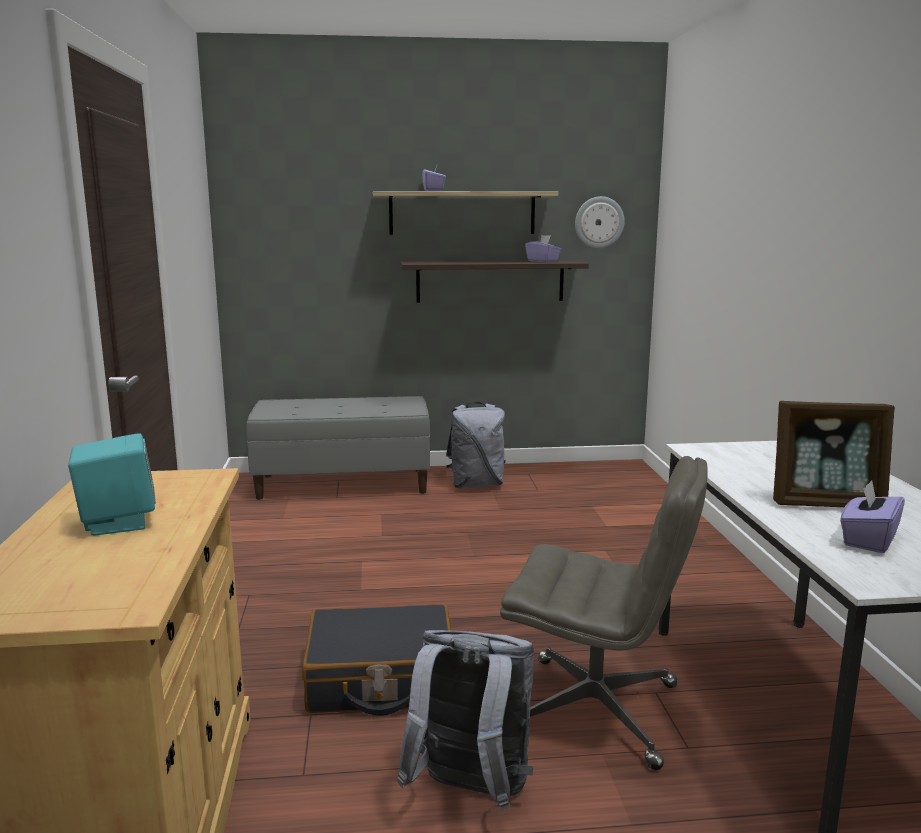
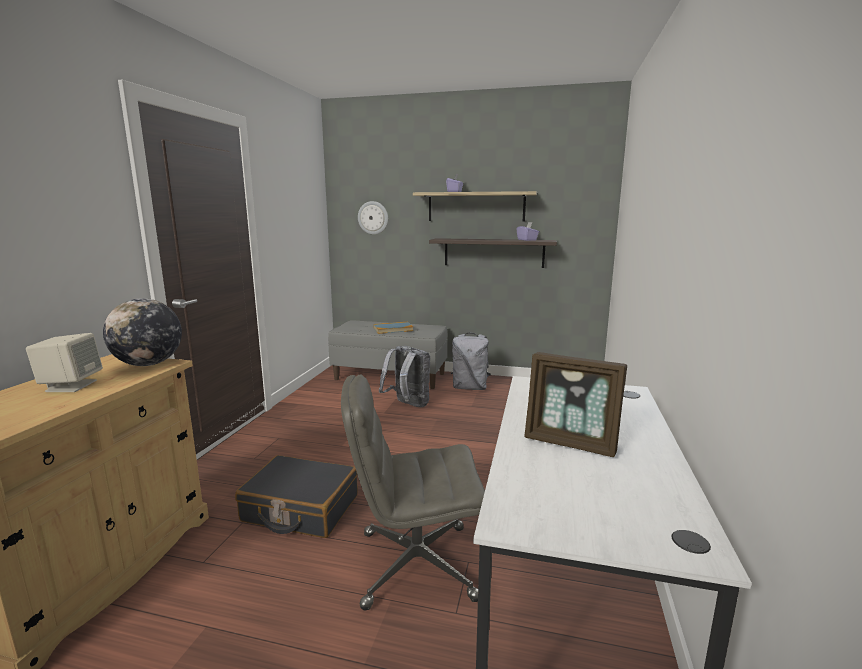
camera: 20 degrees right, 0 degrees up
turquoise speaker [68,433,156,535] -> beige speaker [26,333,103,392]
grey backpack [397,630,535,810] -> grey backpack moved to [379,346,430,407]
grey office chair [500,456,707,770] -> grey office chair turned 135 degrees clockwise [341,374,485,611]
wall clock [575,196,625,248] -> wall clock moved to [358,201,388,235]
purple tissue box [840,480,905,553] -> none
none -> globe [103,298,182,366]
none -> book [373,322,413,334]

